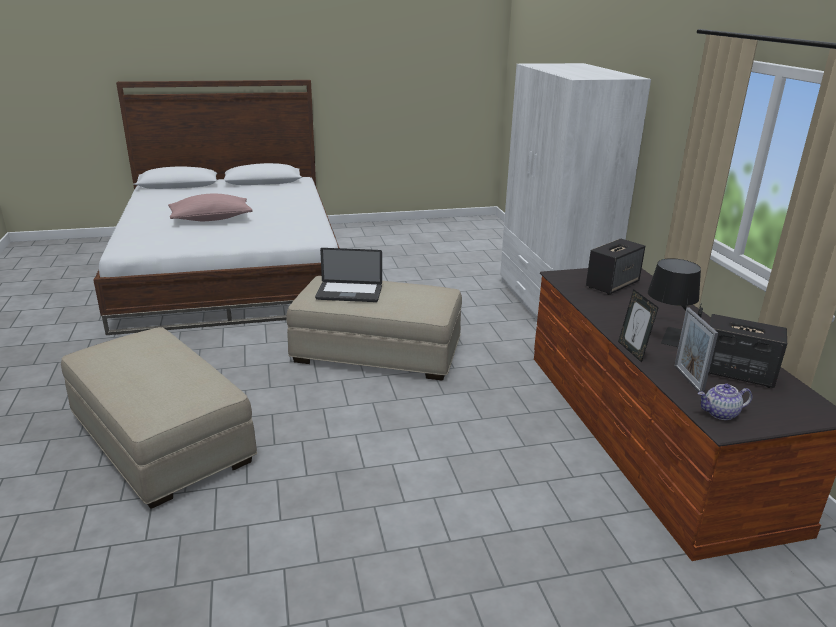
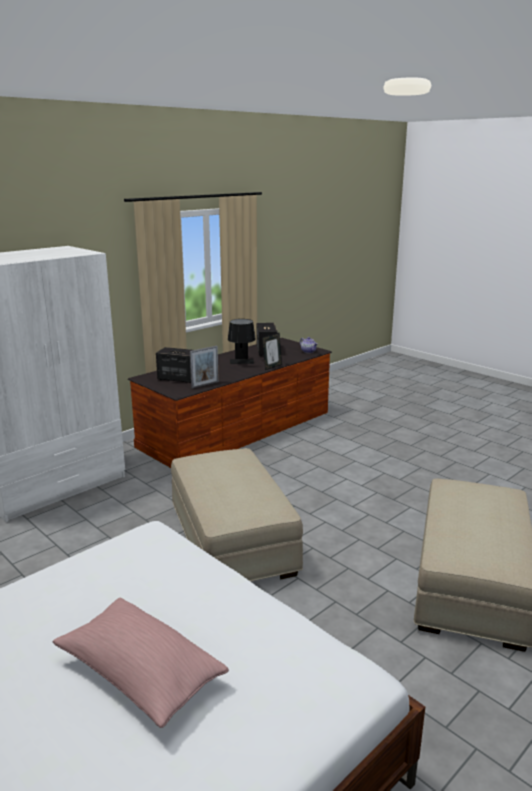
camera: 120 degrees left, 5 degrees down
laptop [315,248,382,302] -> none
picture frame [674,308,718,393] -> picture frame moved to [190,346,219,389]

